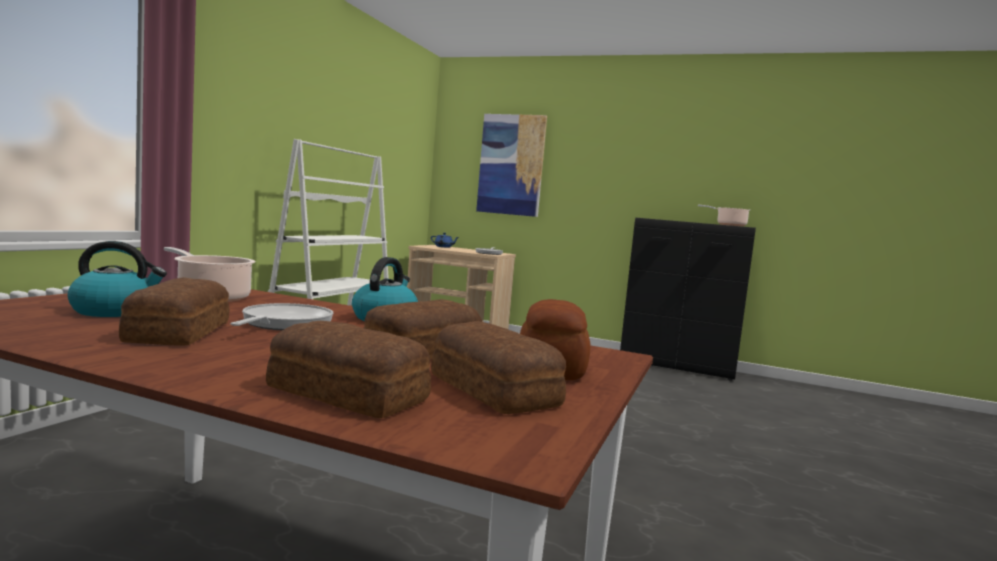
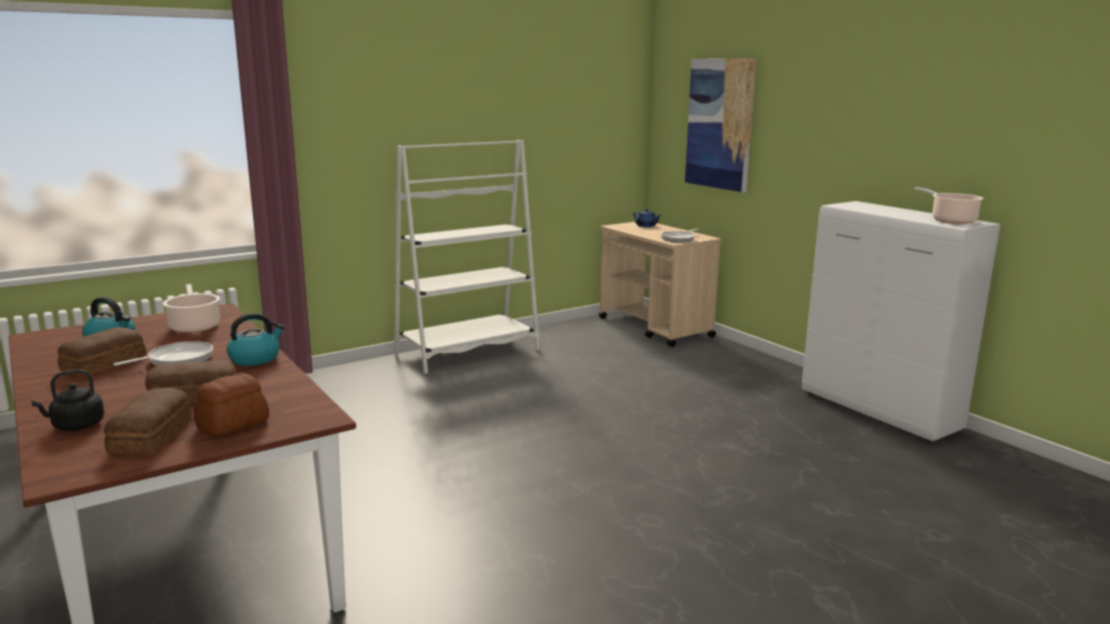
camera: 35 degrees right, 10 degrees up
bread [266,321,431,418] -> black kettle [31,369,105,431]
black cabinet [620,218,756,381] -> white cabinet [802,201,1000,442]

